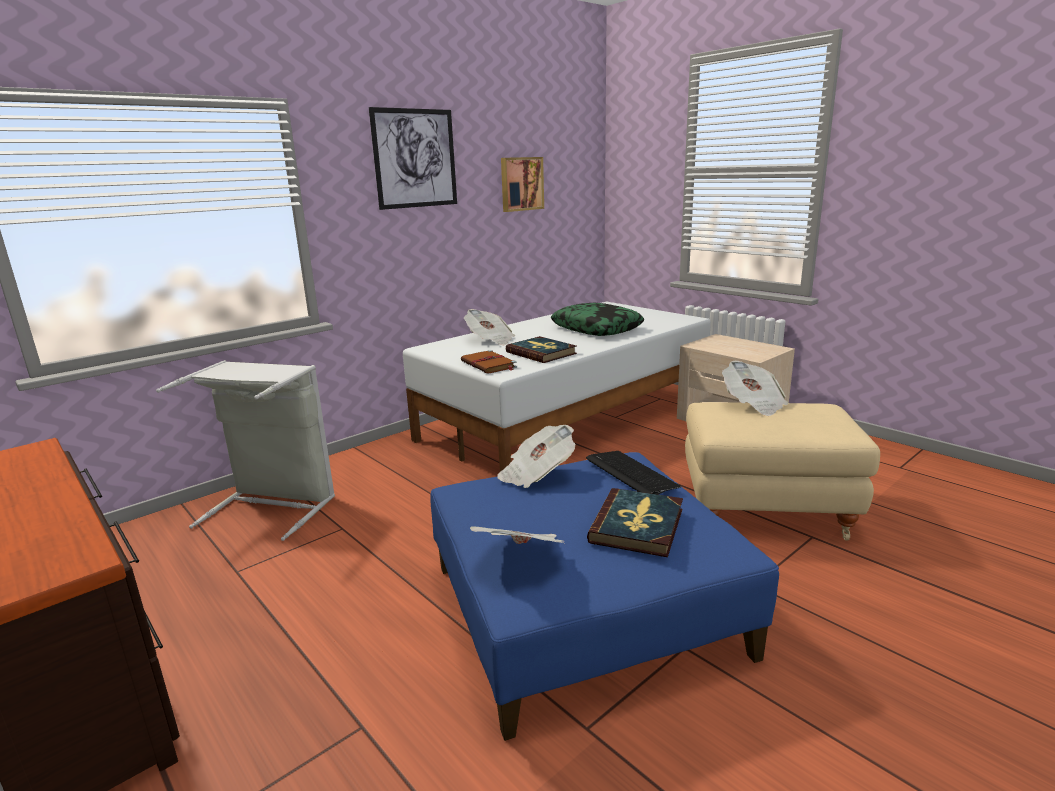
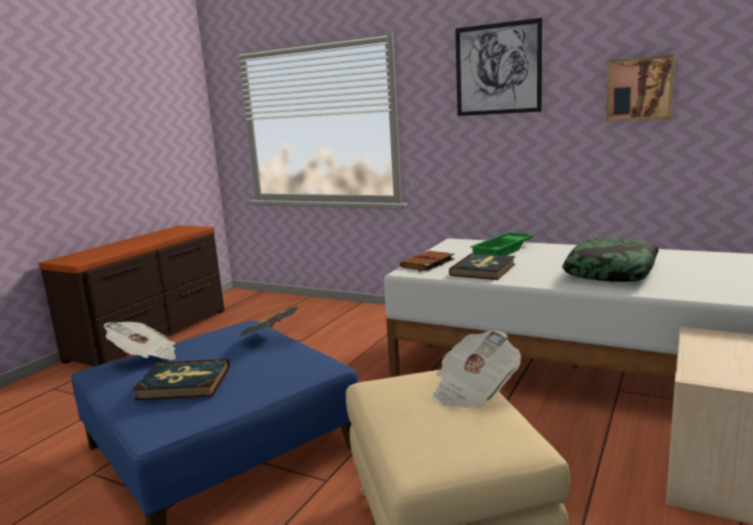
camera: 70 degrees right, 5 degrees down
grey laundry basket [156,360,335,541] -> none
newspaper [464,309,515,345] -> green tray [470,232,534,256]
keyboard [586,451,681,495] -> none

